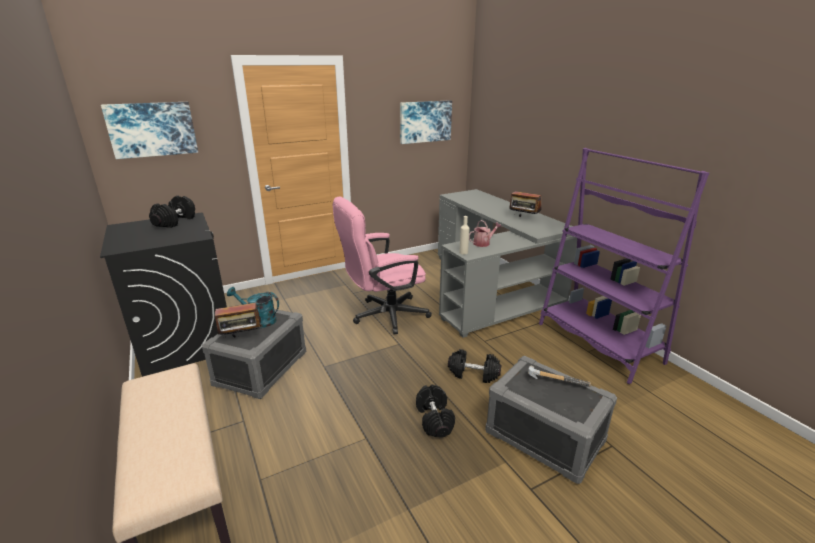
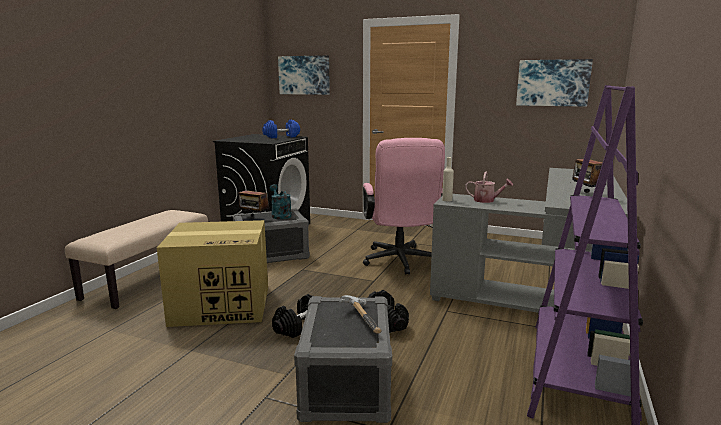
camera: 50 degrees right, 10 degrees down
black dumbbell [149,196,195,228] -> blue dumbbell [262,120,300,138]
pink office chair [333,197,432,334] -> pink office chair turned 120 degrees counterclockwise [363,138,445,275]
none -> cardboard box [157,220,268,327]

